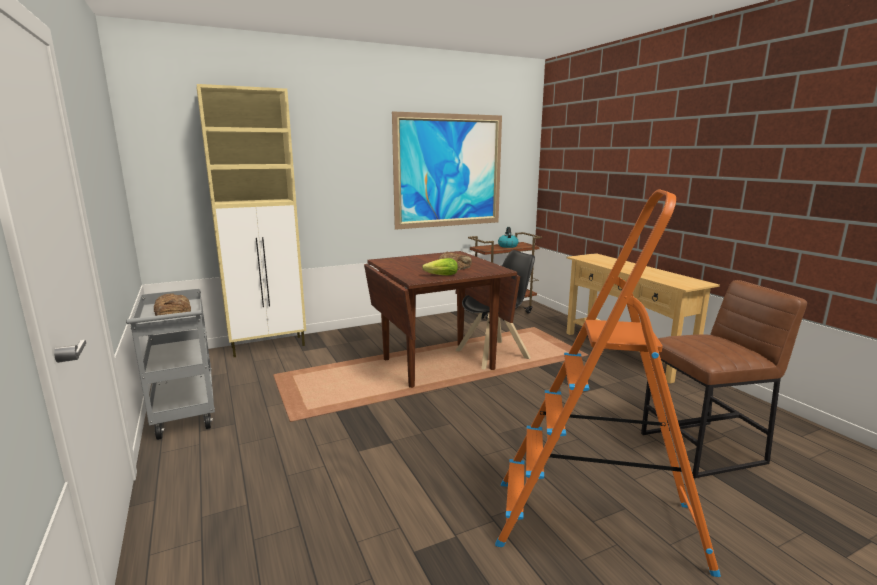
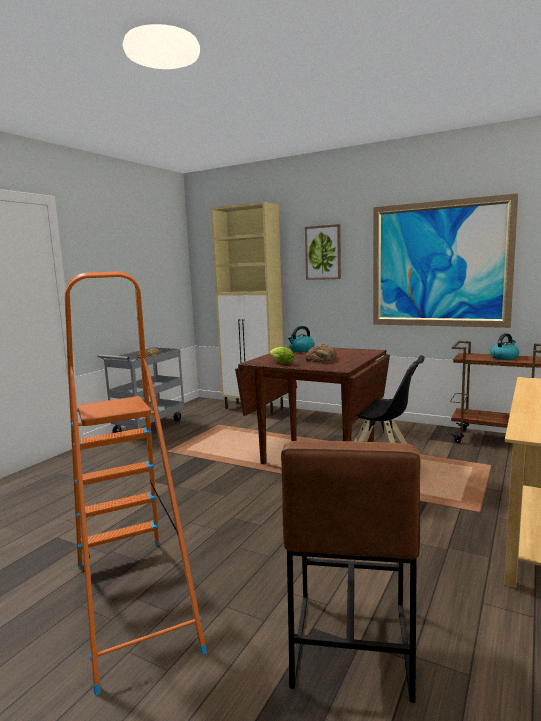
camera: 55 degrees right, 5 degrees down
brown chair [641,280,807,478] -> brown chair turned 60 degrees clockwise [281,441,421,703]
none -> kettle [288,326,315,352]
none -> picture [305,224,341,280]

